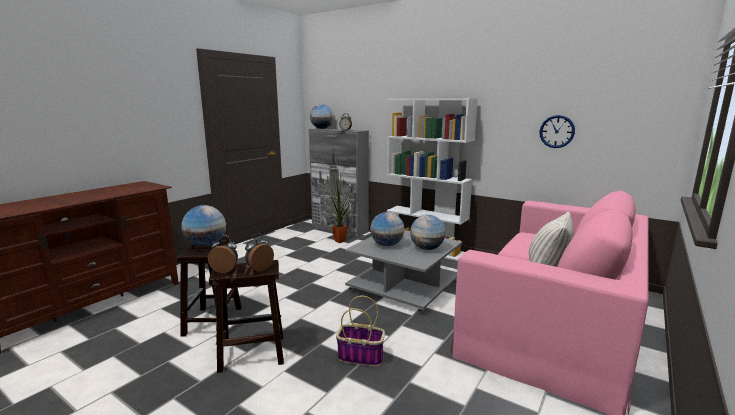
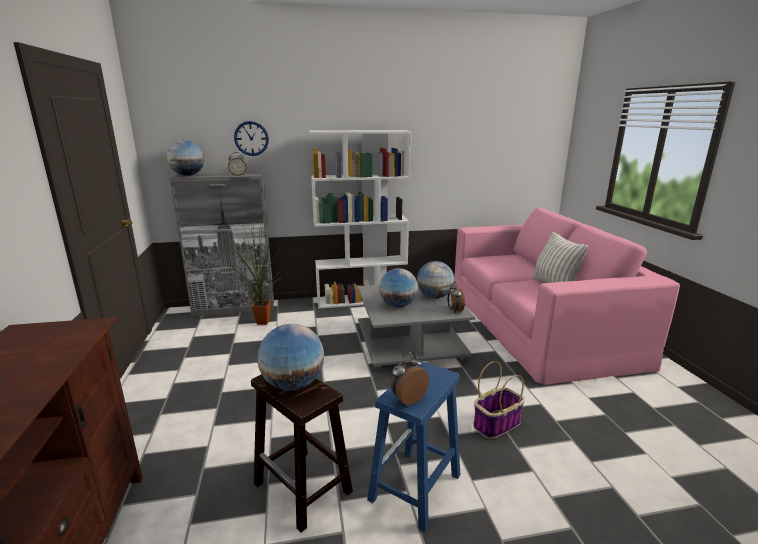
camera: 45 degrees left, 5 degrees up
brown stool [209,260,284,373] -> blue stool [367,361,460,532]
alarm clock [245,234,274,272] -> alarm clock moved to [448,282,465,313]
wall clock [539,115,575,148] -> wall clock moved to [234,121,269,156]

